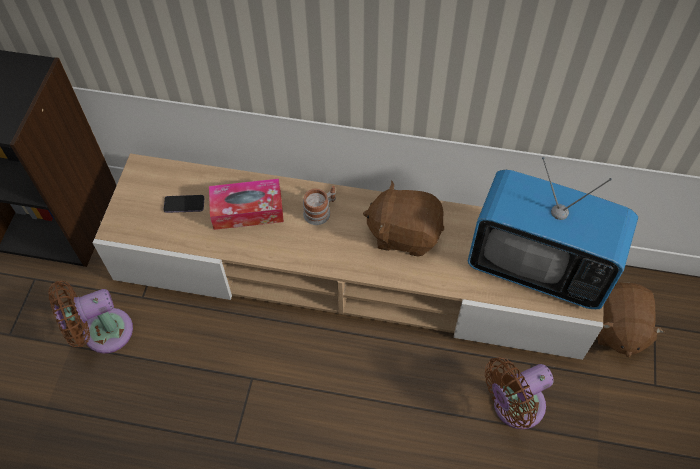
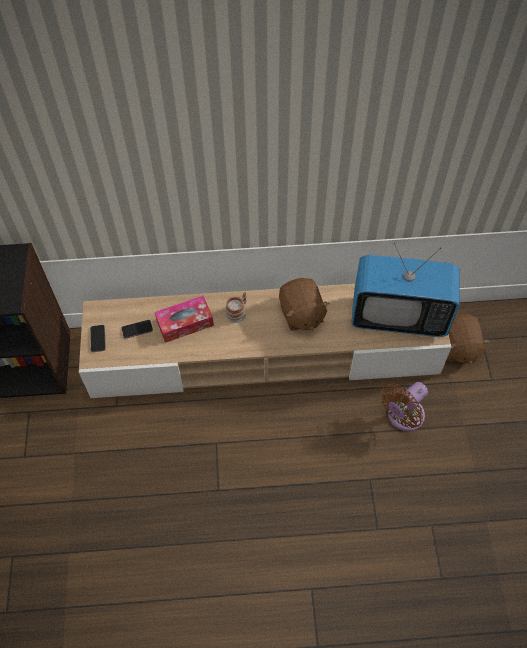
camera: 15 degrees left, 0 degrees up
brown fan [48,281,133,353] -> none
brown plush toy [363,181,444,257] -> brown plush toy turned 105 degrees counterclockwise [279,278,330,331]
none -> phone [90,325,106,352]

